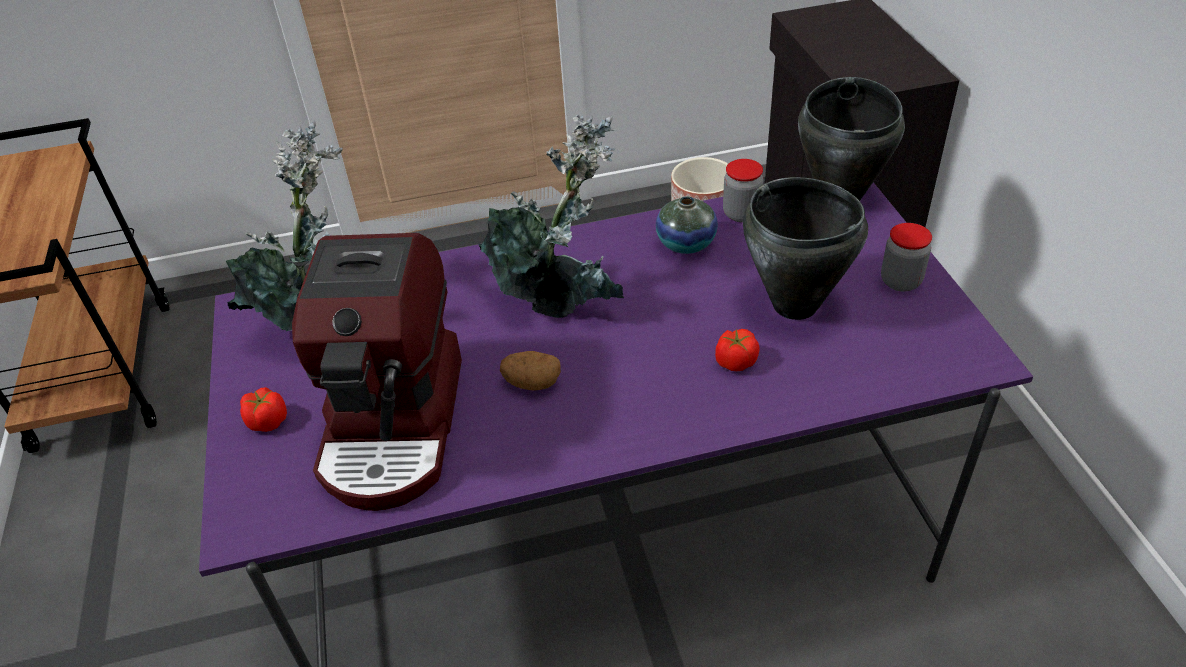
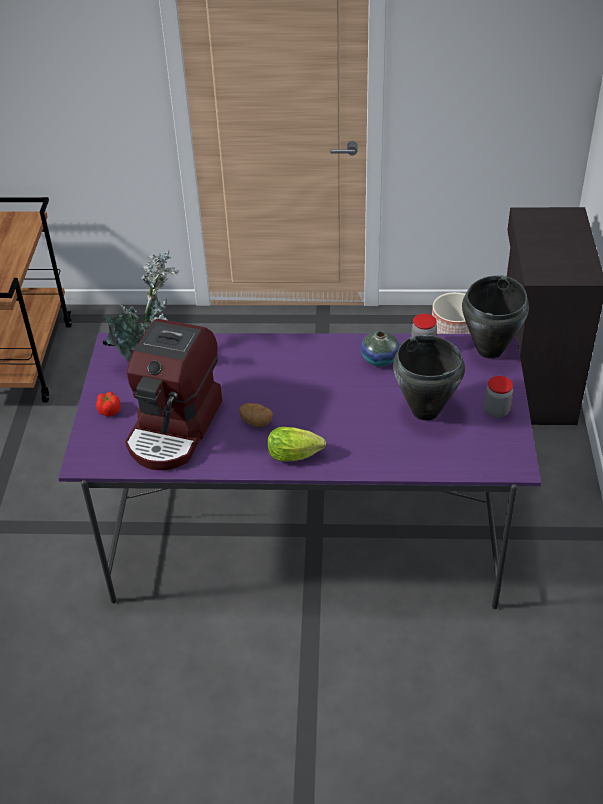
camera: 15 degrees right, 0 degrees up
potted plant [479,115,624,318] -> none
tomato [715,329,759,371] -> none
none -> lettuce [267,427,326,462]

